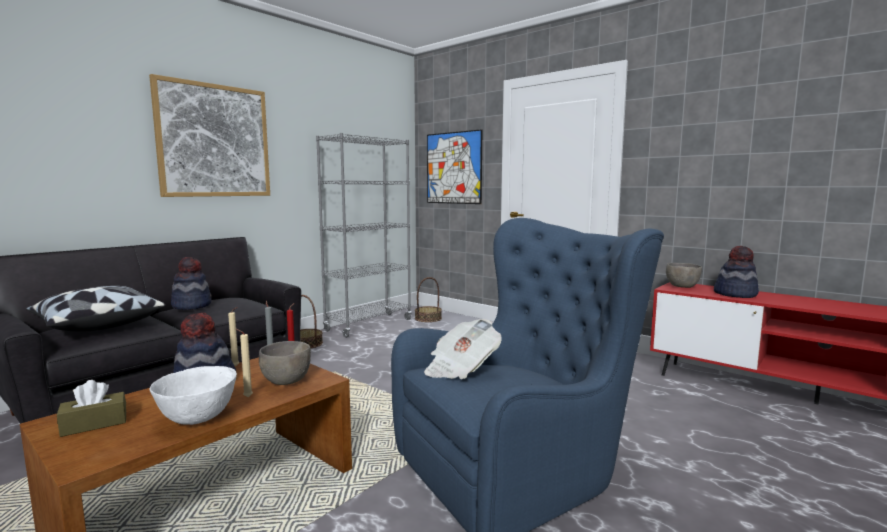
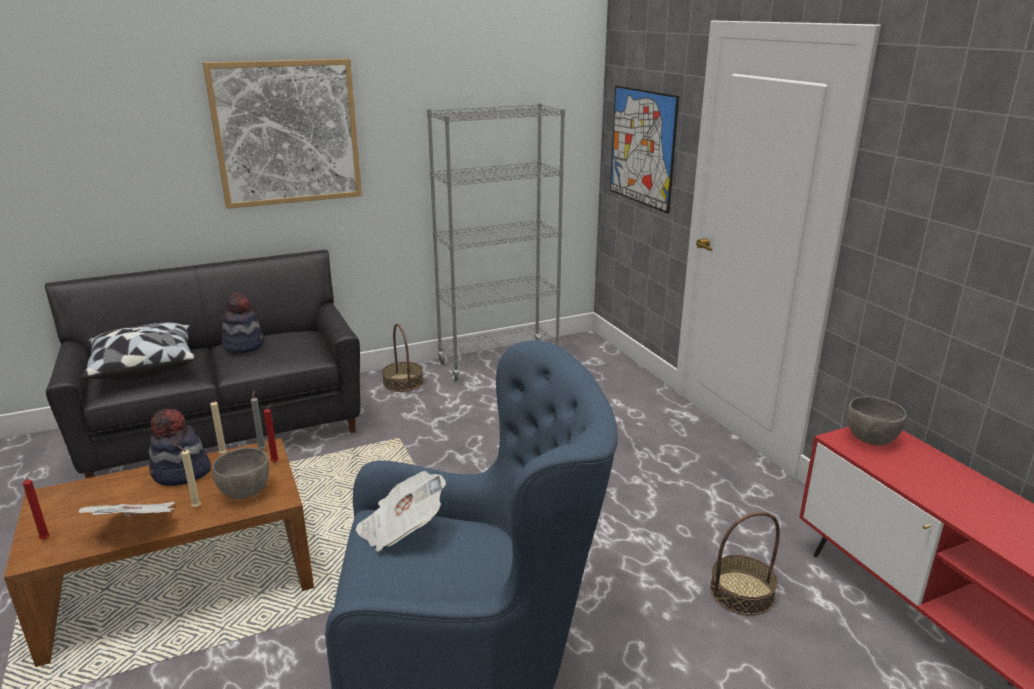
camera: 25 degrees right, 15 degrees up
brown tissue box [57,380,126,437] -> none
white bowl [150,366,237,425] -> newspaper [78,502,175,517]
basket [415,277,442,322] -> basket moved to [710,512,780,616]
hat [714,246,759,298] -> none
none -> red candle [23,471,50,540]

